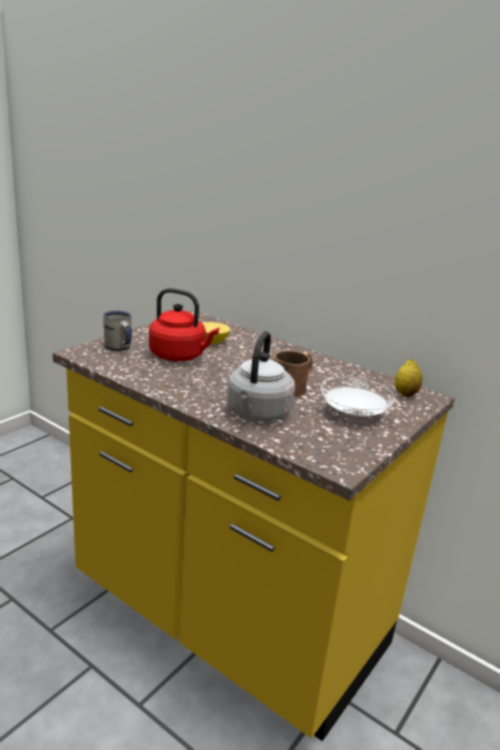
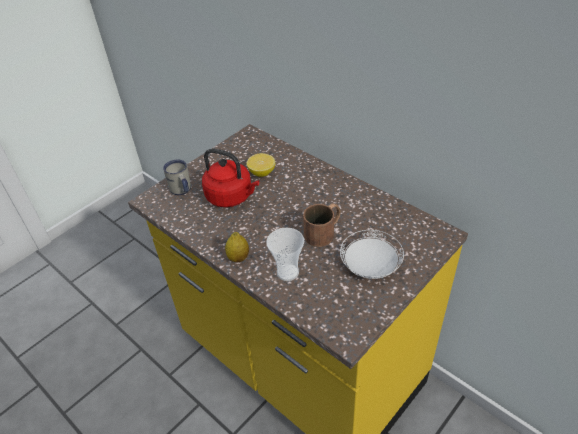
camera: 10 degrees right, 20 degrees up
grey kettle [227,331,295,421] -> cup [266,228,304,281]
lemon [395,359,422,397] -> lemon moved to [225,232,249,262]

